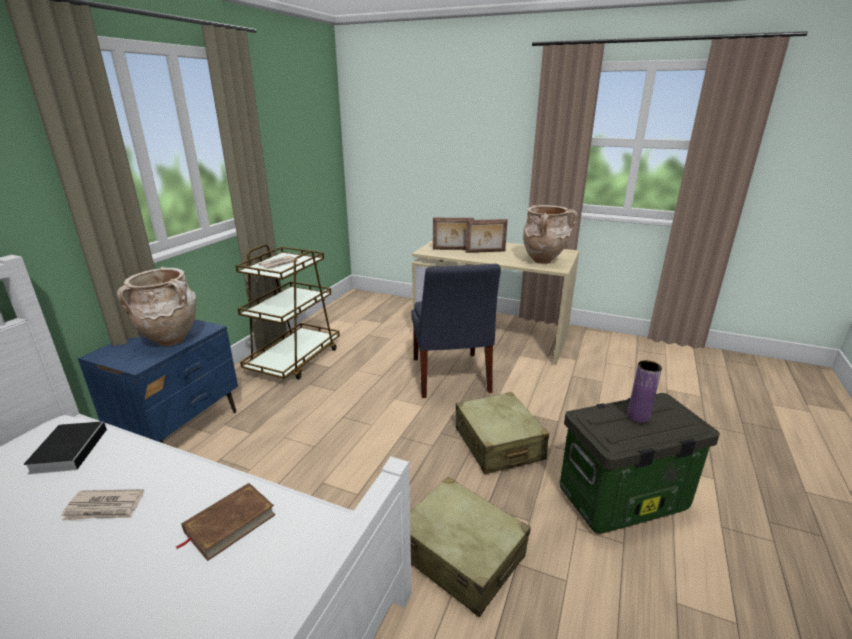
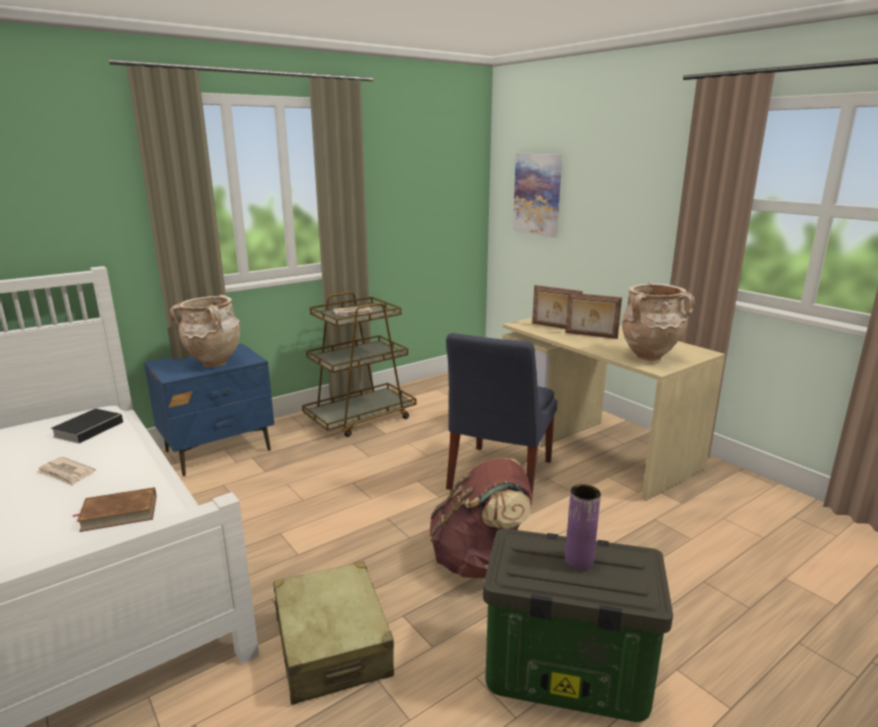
camera: 30 degrees right, 5 degrees down
beige suitcase [456,392,549,474] -> brown backpack [430,457,533,578]
none -> picture [513,154,562,238]

